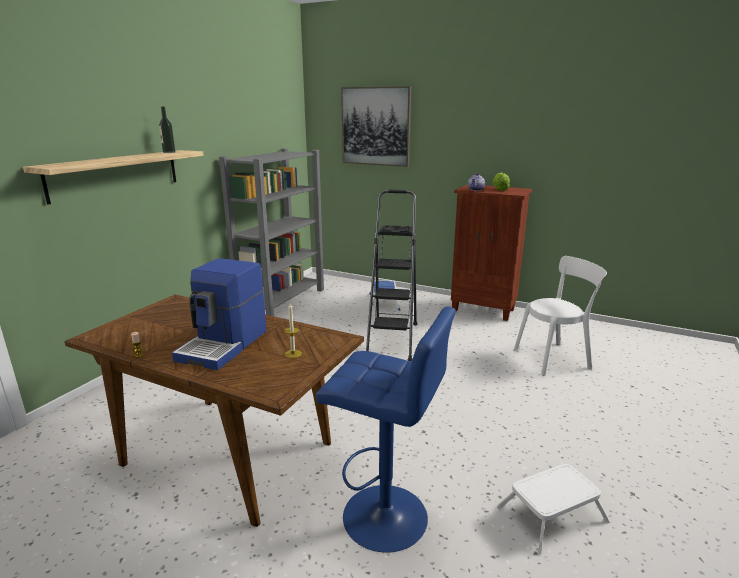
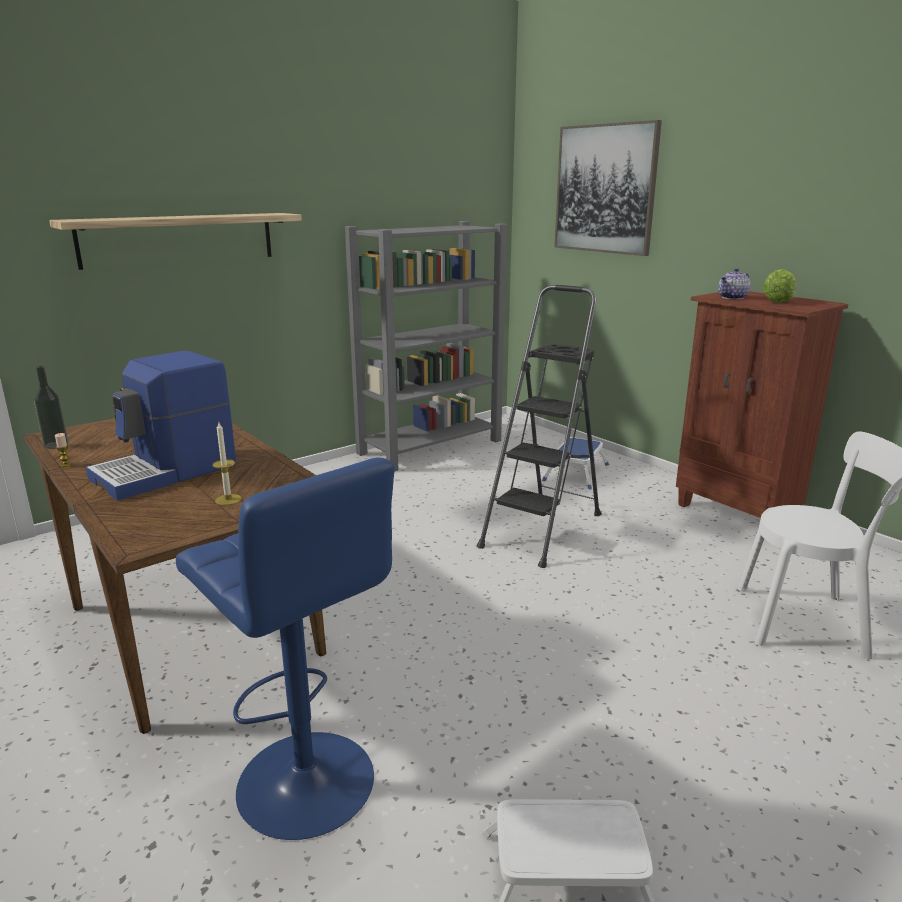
camera: 25 degrees right, 0 degrees up
bottle [159,107,176,153] -> bottle moved to [34,366,68,449]

